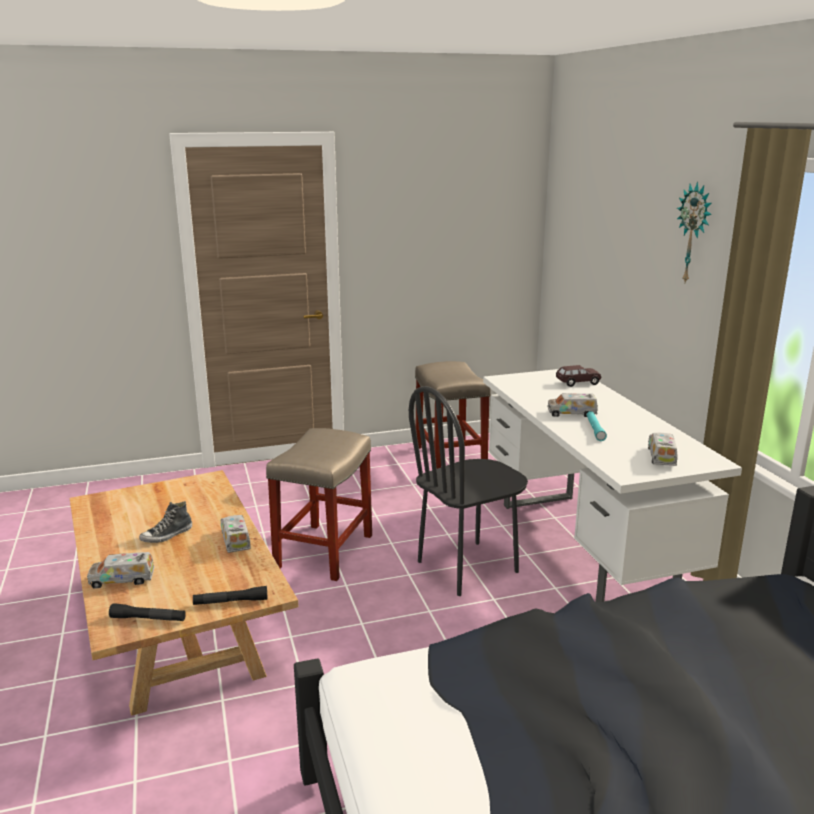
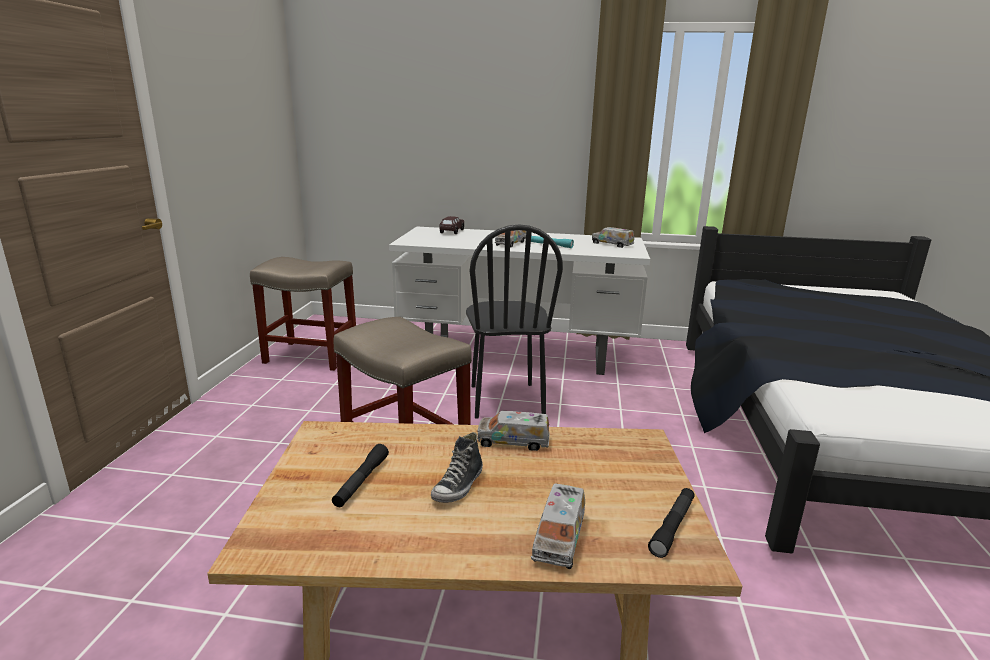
camera: 65 degrees left, 0 degrees up
shoe [139,501,192,543] -> shoe turned 45 degrees clockwise [431,432,483,503]
black flashlight [193,586,268,605] -> black flashlight moved to [332,444,389,507]
wall clock [677,182,712,282] -> none

